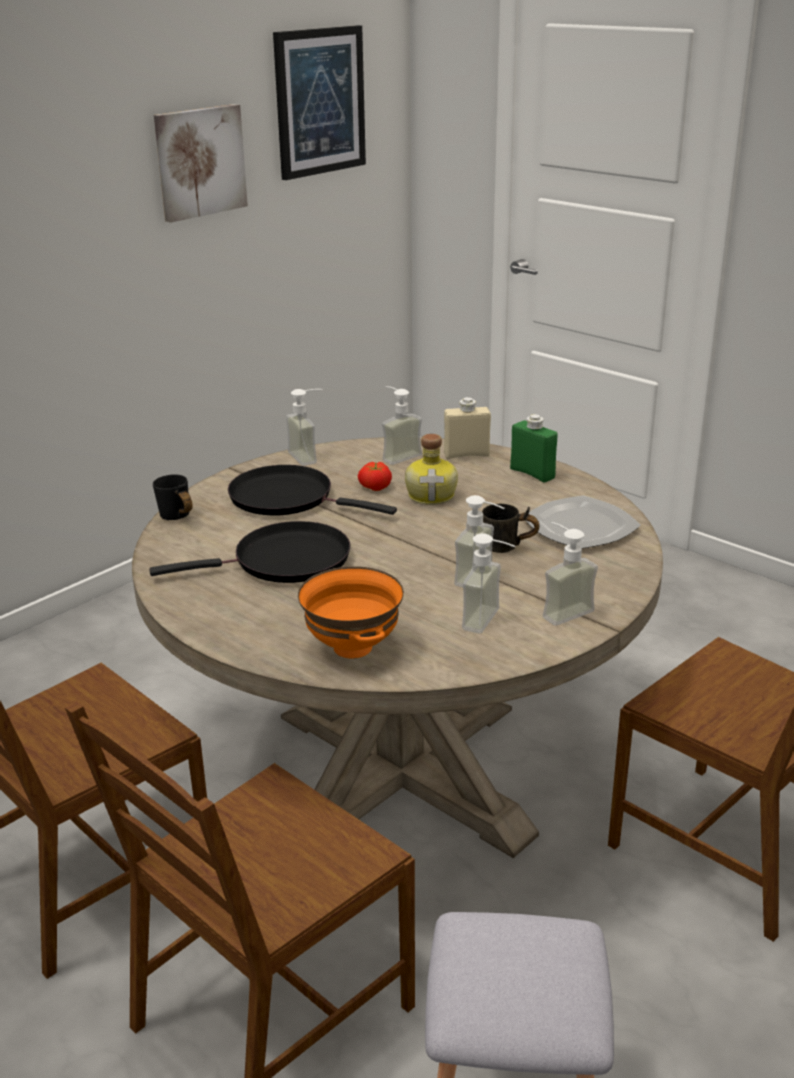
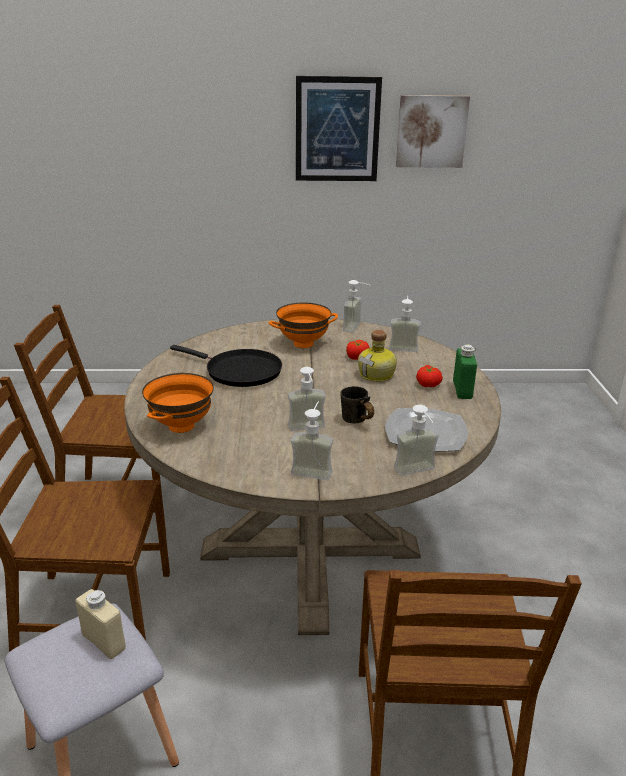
camera: 45 degrees right, 0 degrees up
black mug [153,474,192,520] -> none
black frying pan [228,465,397,516] -> orange bowl [269,302,338,348]
picture [273,25,366,180] -> picture moved to [296,76,382,181]
beige bottle [444,397,491,459] -> beige bottle moved to [76,589,126,659]
soap dispenser [462,533,516,633] -> soap dispenser moved to [394,405,439,476]
none -> tomato [416,365,443,387]

